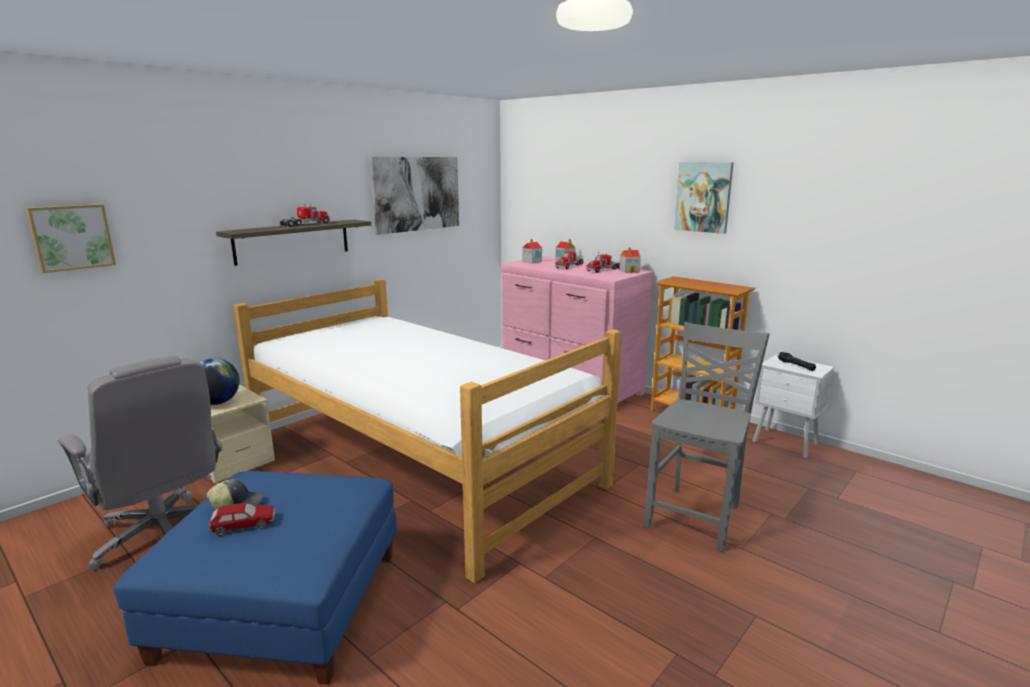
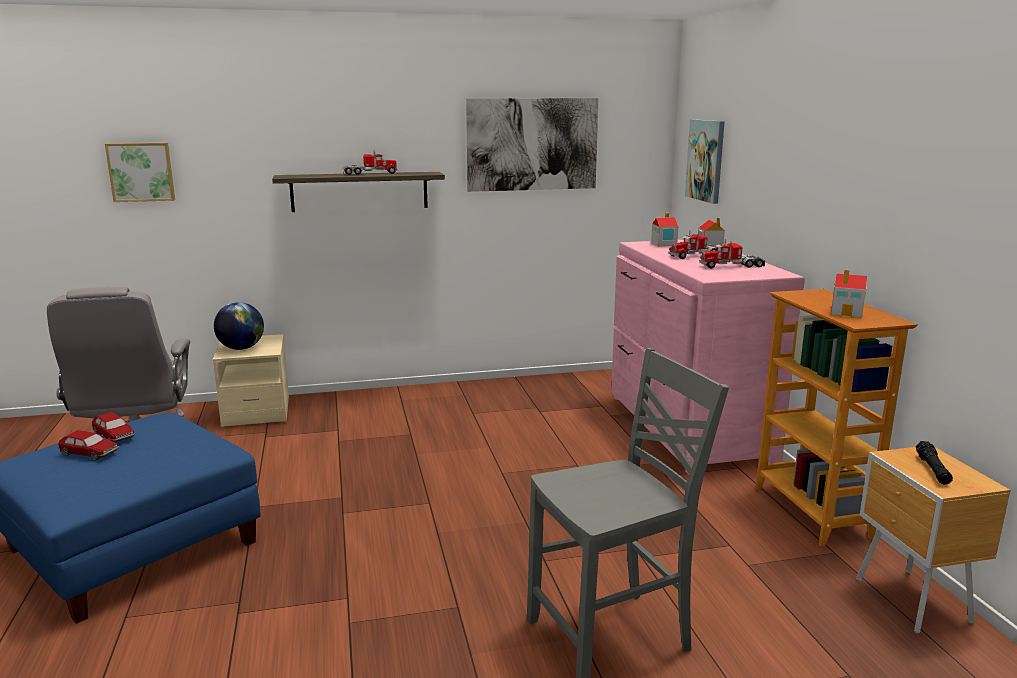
camera: 35 degrees right, 0 degrees up
cap [207,479,264,510] -> toy car [91,412,136,442]
bed [233,279,621,583] -> none
toy house [619,248,641,273] -> toy house moved to [831,270,867,318]
picture [674,162,734,234] -> picture moved to [685,119,725,204]
white nightstand [753,355,834,458] -> brown nightstand [856,447,1011,634]

